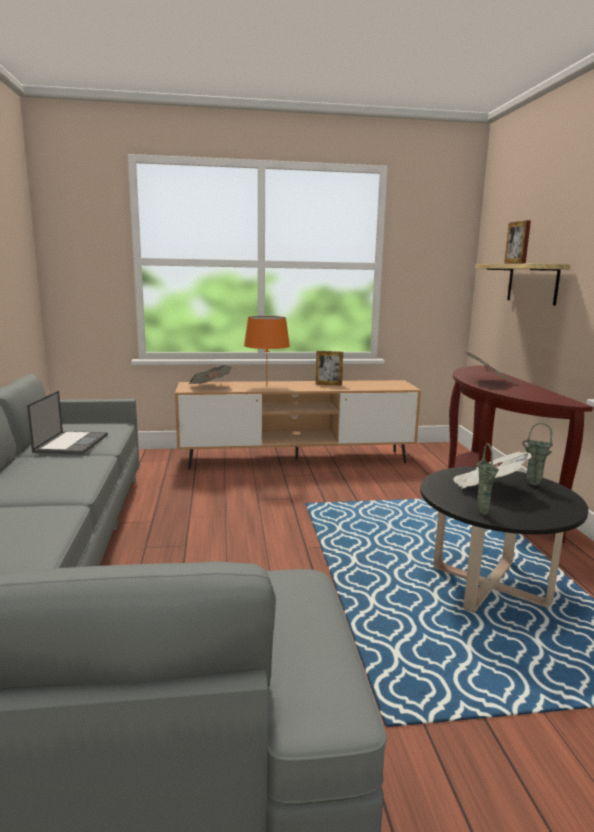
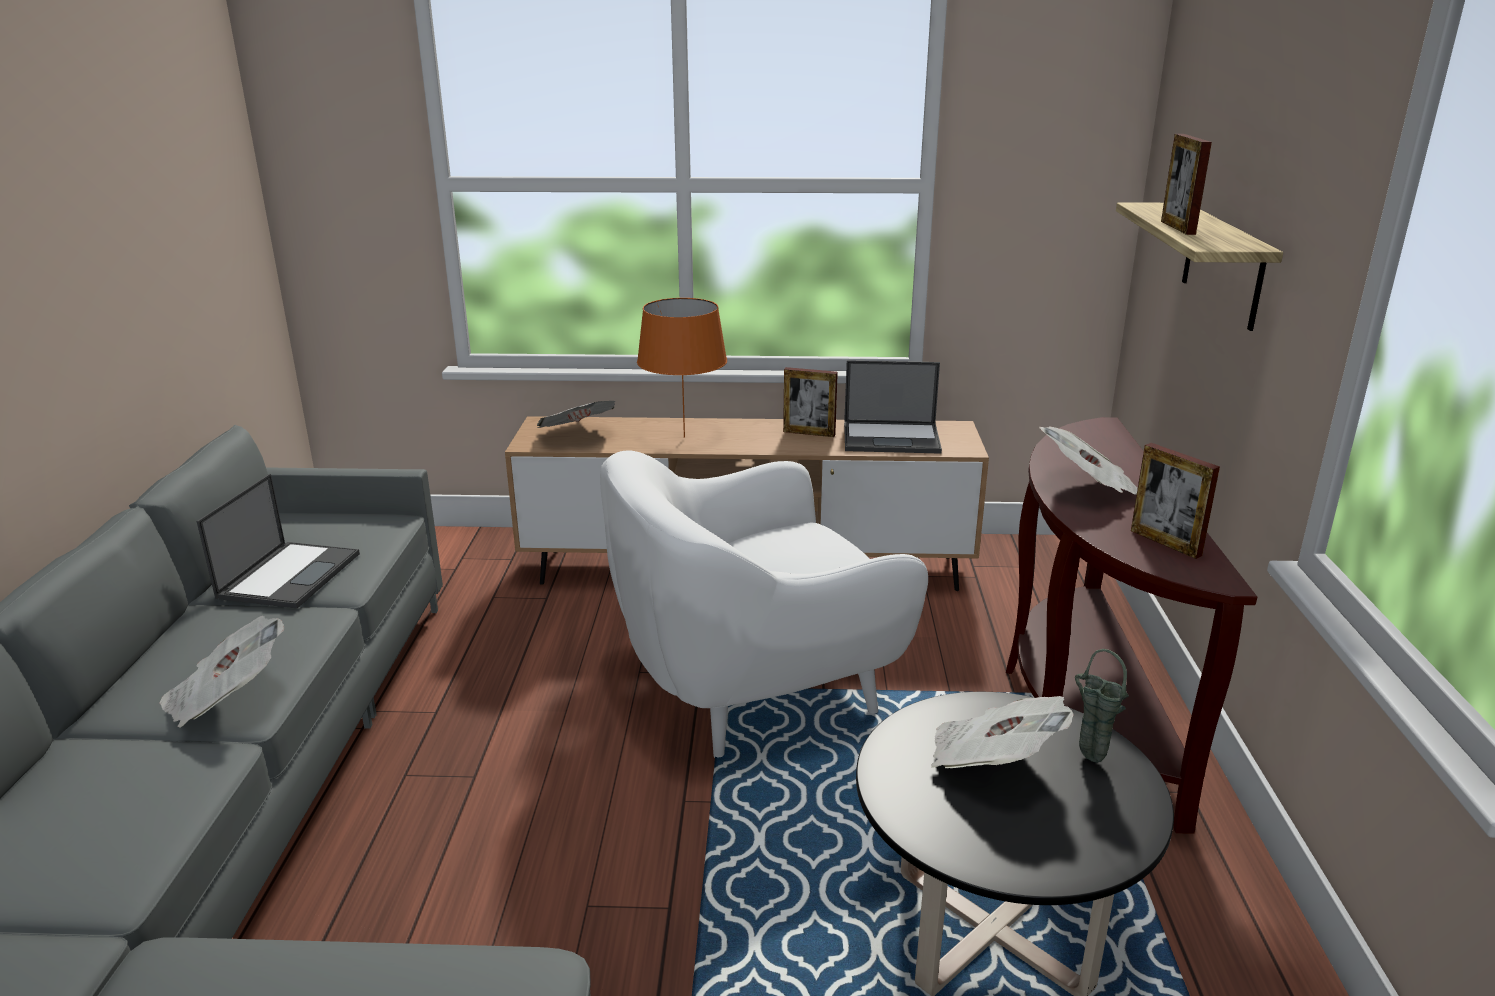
camera: 10 degrees right, 10 degrees up
green vase [477,443,499,515] -> none
none -> newspaper [159,616,284,727]
none -> white armchair [600,451,928,758]
none -> laptop [844,360,942,454]
none -> picture frame [1131,443,1220,559]

